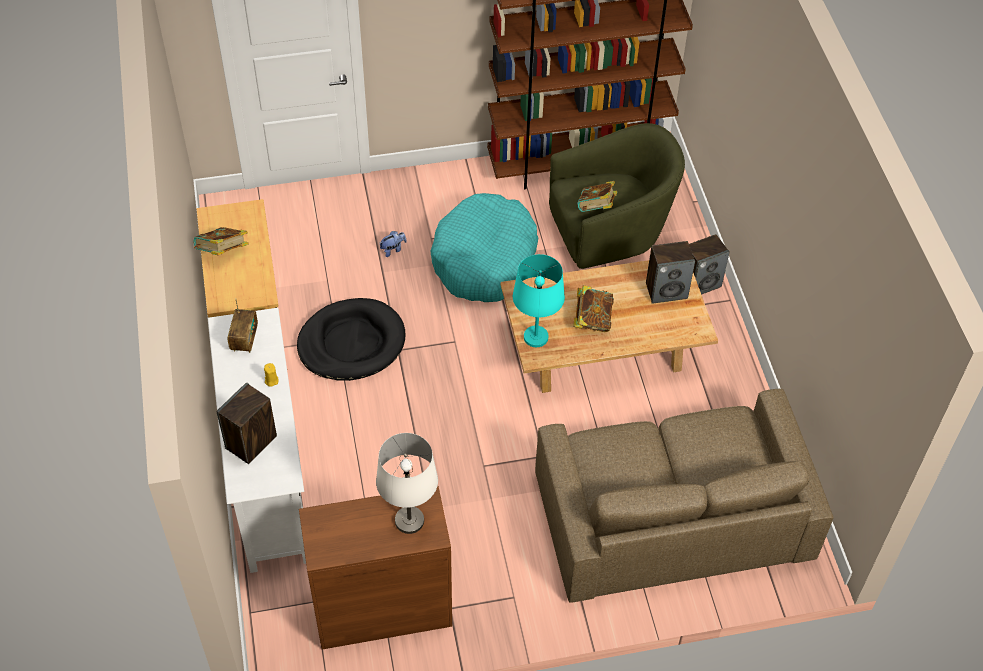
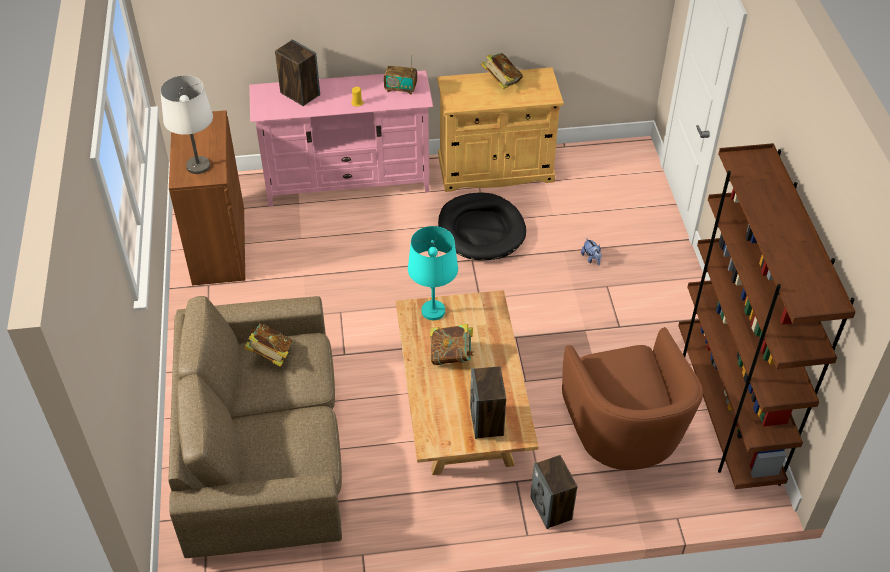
camera: 95 degrees right, 5 degrees down
white tv stand [208,308,306,573] -> pink tv stand [249,71,433,206]
turquoise dog bed [430,193,538,302] -> none
green armchair [549,123,685,269] -> brown armchair [562,327,703,470]
book [577,181,617,212] -> book moved to [244,323,293,367]

